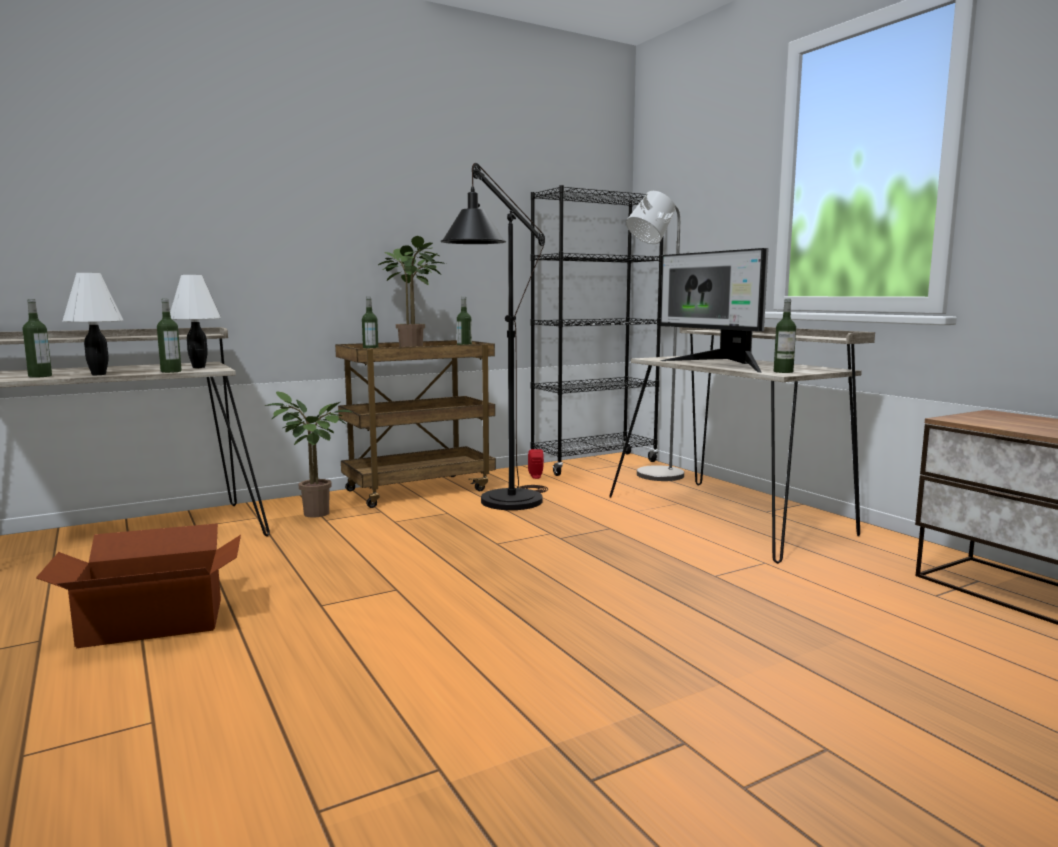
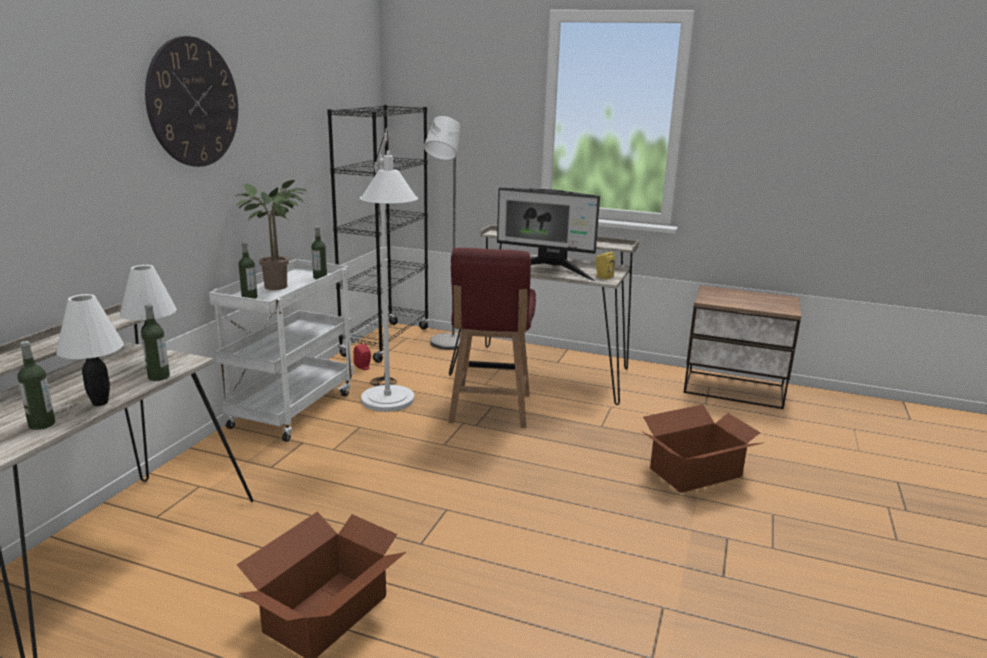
camera: 40 degrees left, 10 degrees up
potted plant [265,391,352,518] -> none
brown cart [335,340,496,508] -> white cart [209,259,354,442]
black floor lamp [441,163,548,510] -> white floor lamp [360,127,418,412]
bottle [774,299,796,373] -> yellow speaker [595,252,615,280]
none -> wall clock [145,36,238,167]
none -> red chair [448,248,536,428]
none -> cardboard box [643,404,762,493]

